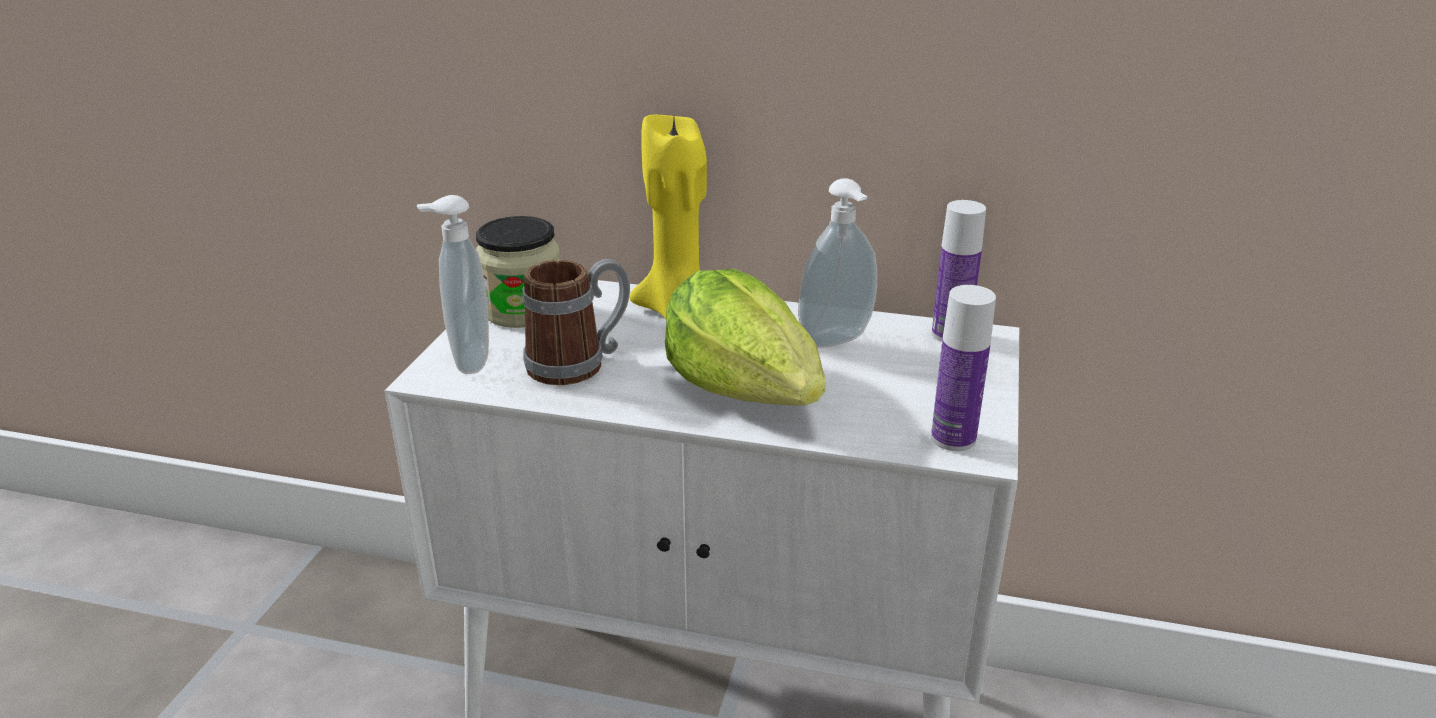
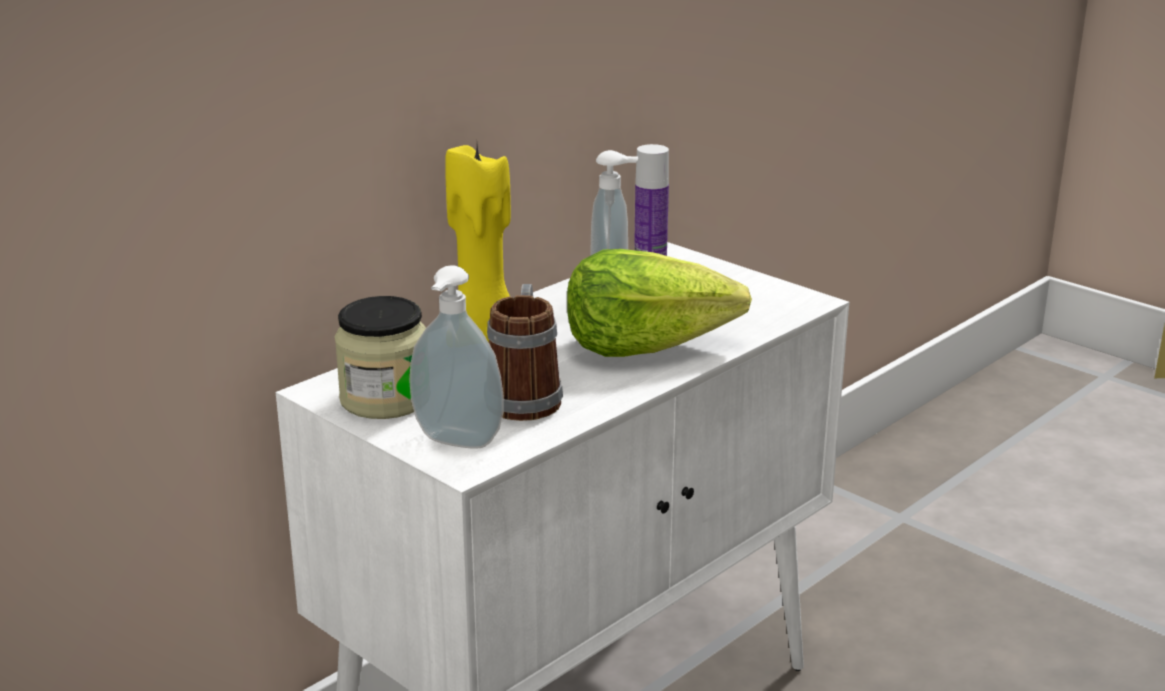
camera: 60 degrees left, 5 degrees down
bottle [931,285,996,451] -> none

